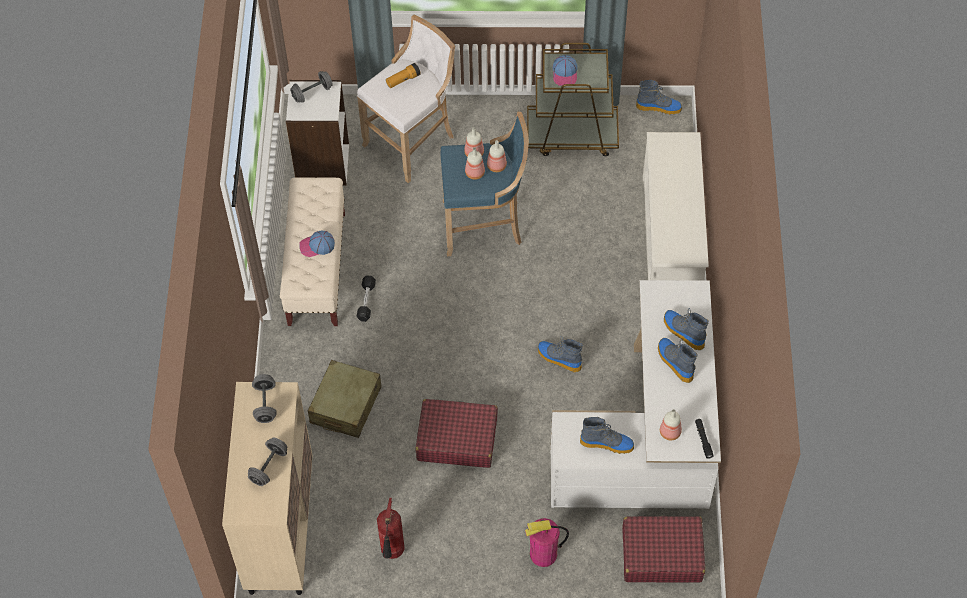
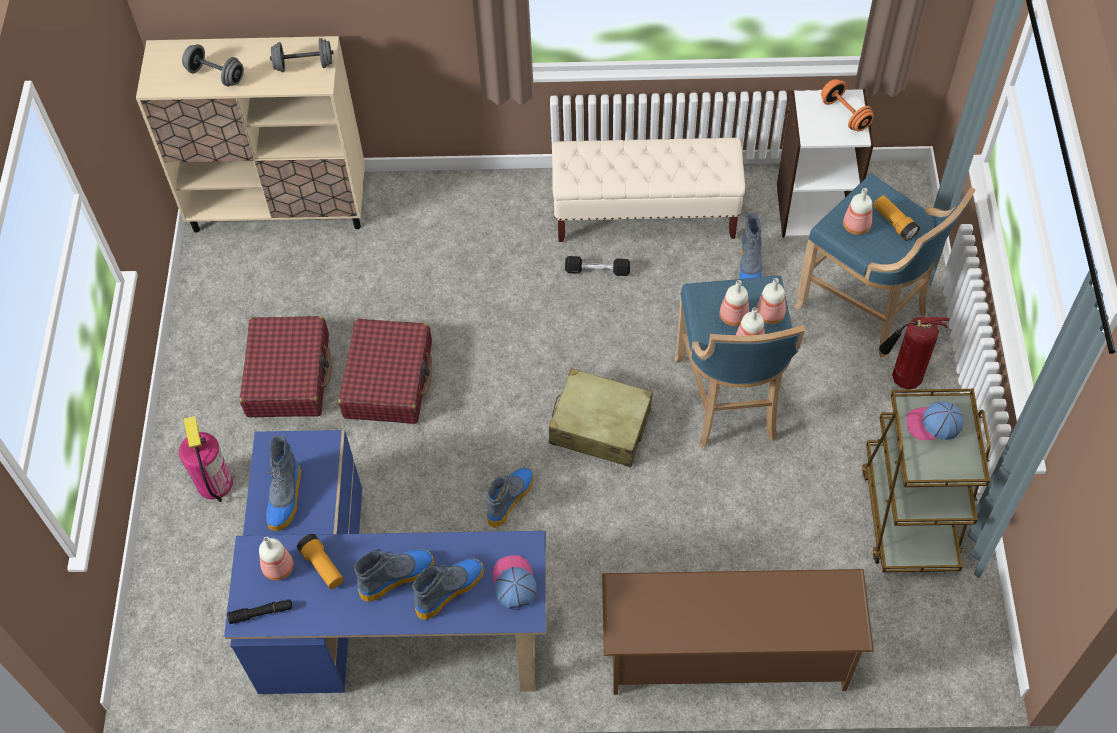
camera: 90 degrees right, 0 degrees up
grey dumbbell [290,71,333,103] -> orange dumbbell [821,79,874,132]
cap [299,230,335,257] -> cap moved to [493,555,537,610]
beige suitcase [308,360,382,438] -> beige suitcase moved to [549,368,653,467]
white stool [357,15,455,183] -> blue stool [794,174,975,358]
fire extinguisher [377,498,405,559] -> fire extinguisher moved to [879,317,949,389]
white desk [550,280,721,509] -> blue desk [224,429,546,694]
red suitcase [622,516,705,583] -> red suitcase moved to [239,316,331,417]
boot [636,80,682,115] -> boot moved to [738,213,762,279]
white shoe rack [643,132,709,280] -> brown shoe rack [602,569,874,695]
none -> flashlight [297,534,344,589]
none -> bottle [843,188,872,235]

